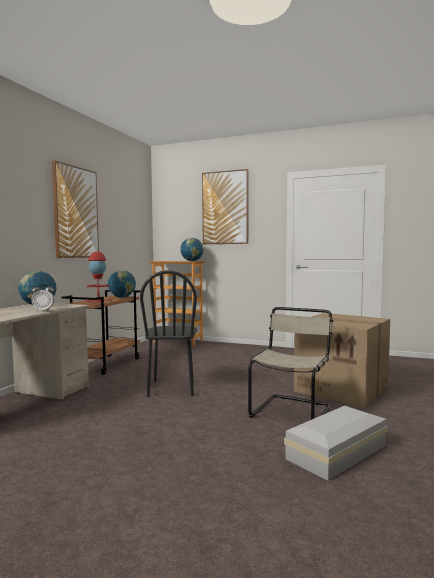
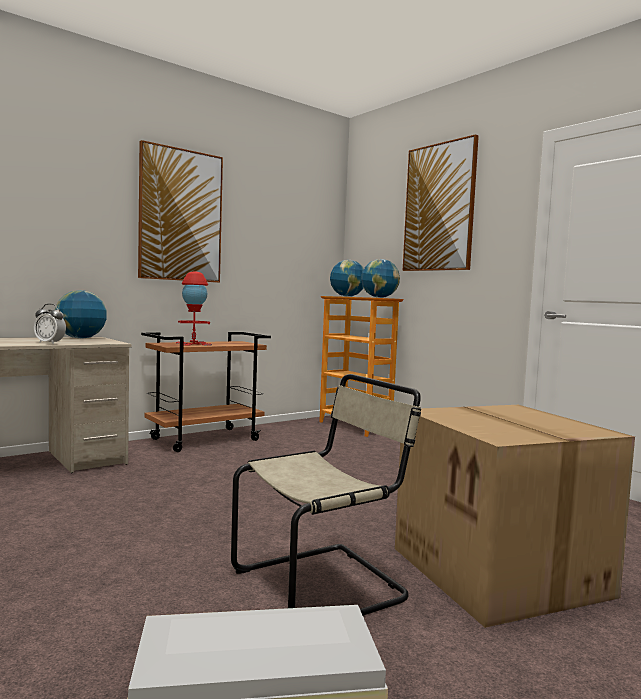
camera: 30 degrees right, 0 degrees up
globe [108,270,136,298] -> globe moved to [330,260,364,297]
black chair [140,270,197,397] -> none

